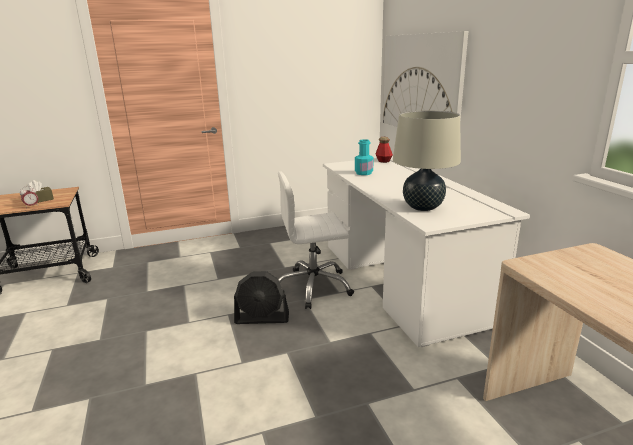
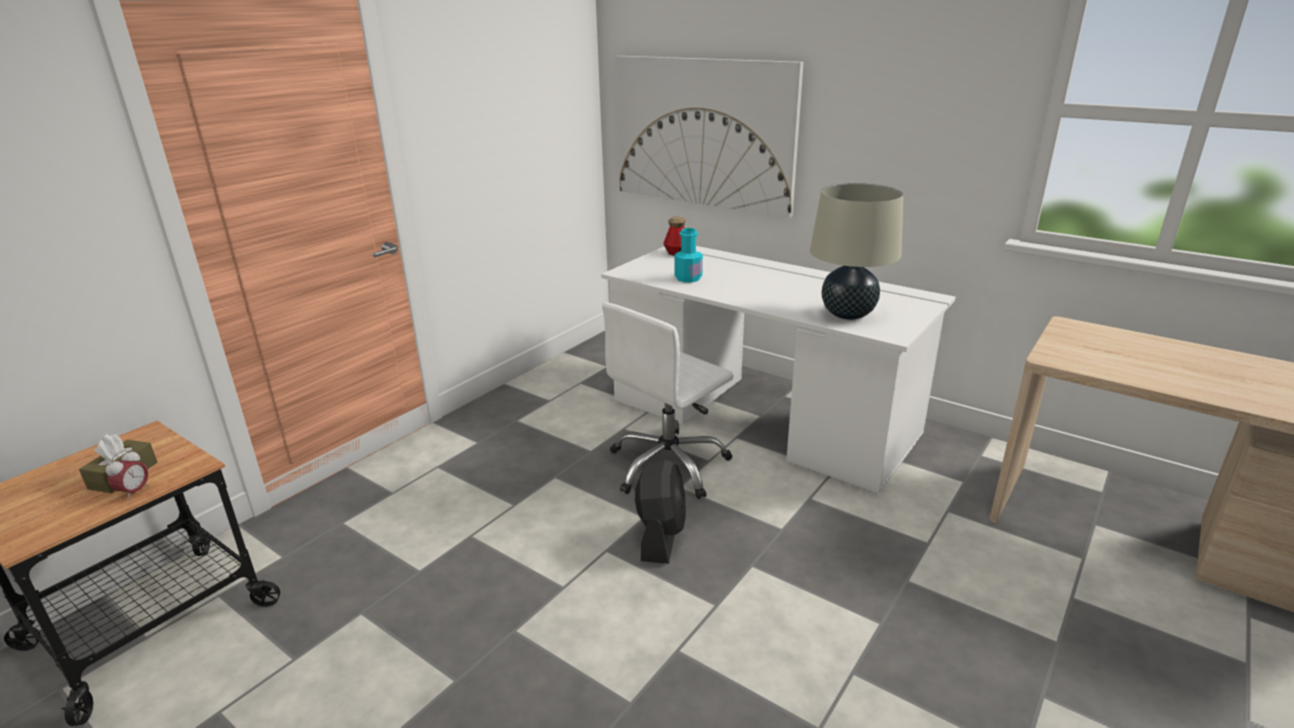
camera: 35 degrees left, 5 degrees up
black fan [234,271,289,324] -> black fan turned 45 degrees counterclockwise [635,460,686,564]

